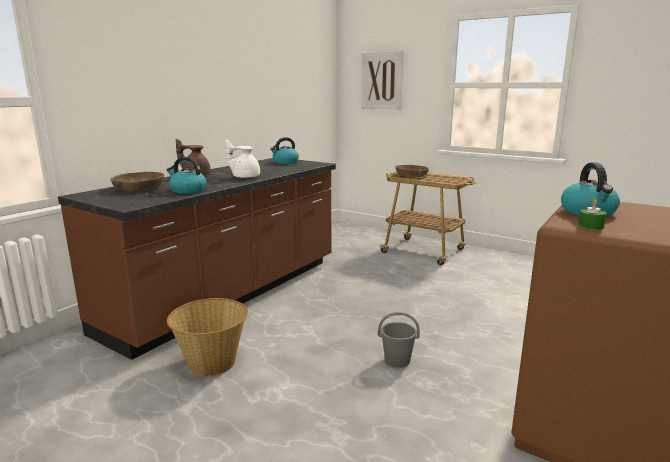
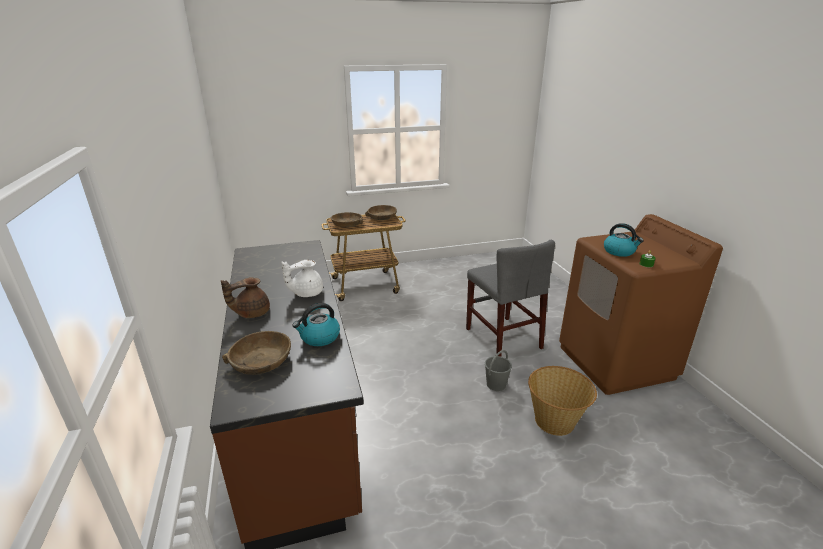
camera: 50 degrees left, 10 degrees up
basket [167,298,248,376] -> basket moved to [528,366,597,436]
kettle [270,137,299,164] -> none
picture [361,51,403,110] -> none
none -> brown bowl [365,205,397,220]
none -> grey chair [466,240,555,357]

